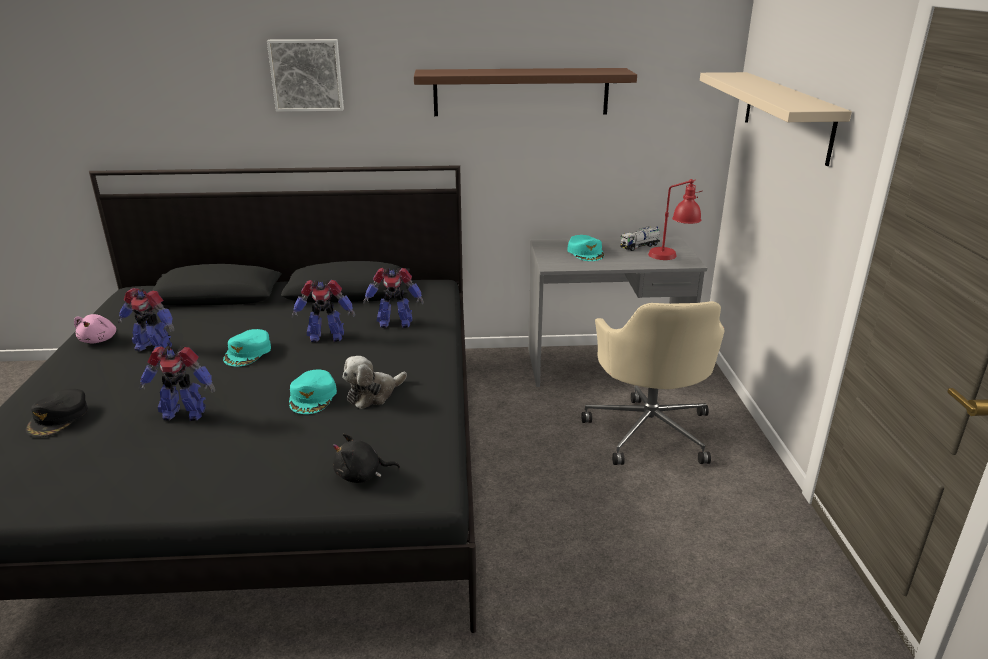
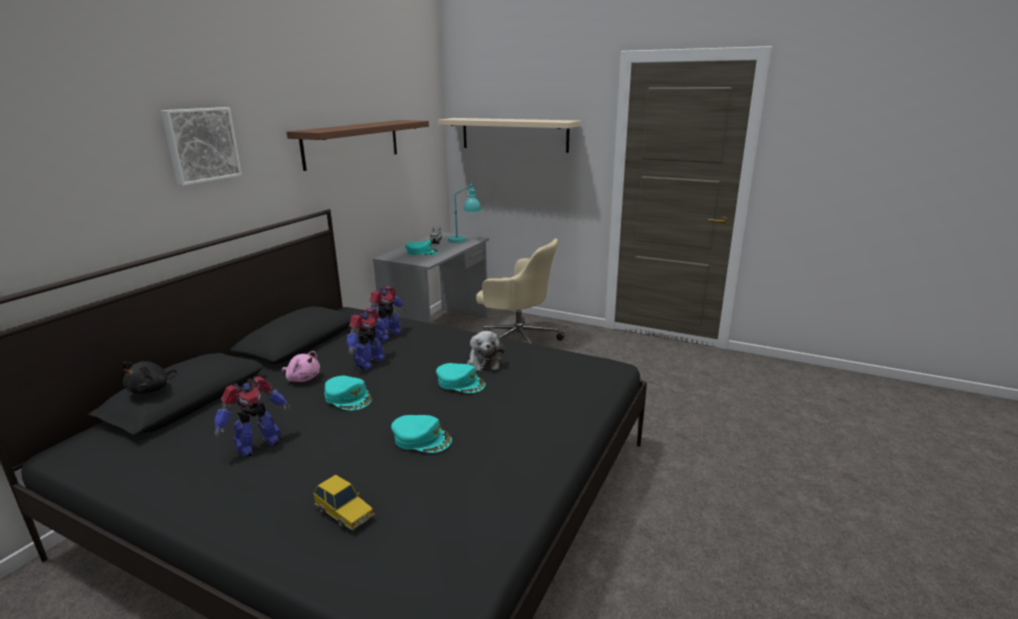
camera: 60 degrees left, 5 degrees down
black cap [25,389,88,437] -> toy car [313,475,375,531]
pink plush toy [74,314,116,343] -> pink plush toy moved to [282,351,320,382]
toy robot [138,346,215,421] -> turquoise cap [391,415,452,453]
black plush toy [333,433,400,483] -> black plush toy moved to [122,361,177,394]
red table lamp [648,179,703,260] -> turquoise table lamp [448,184,482,243]

